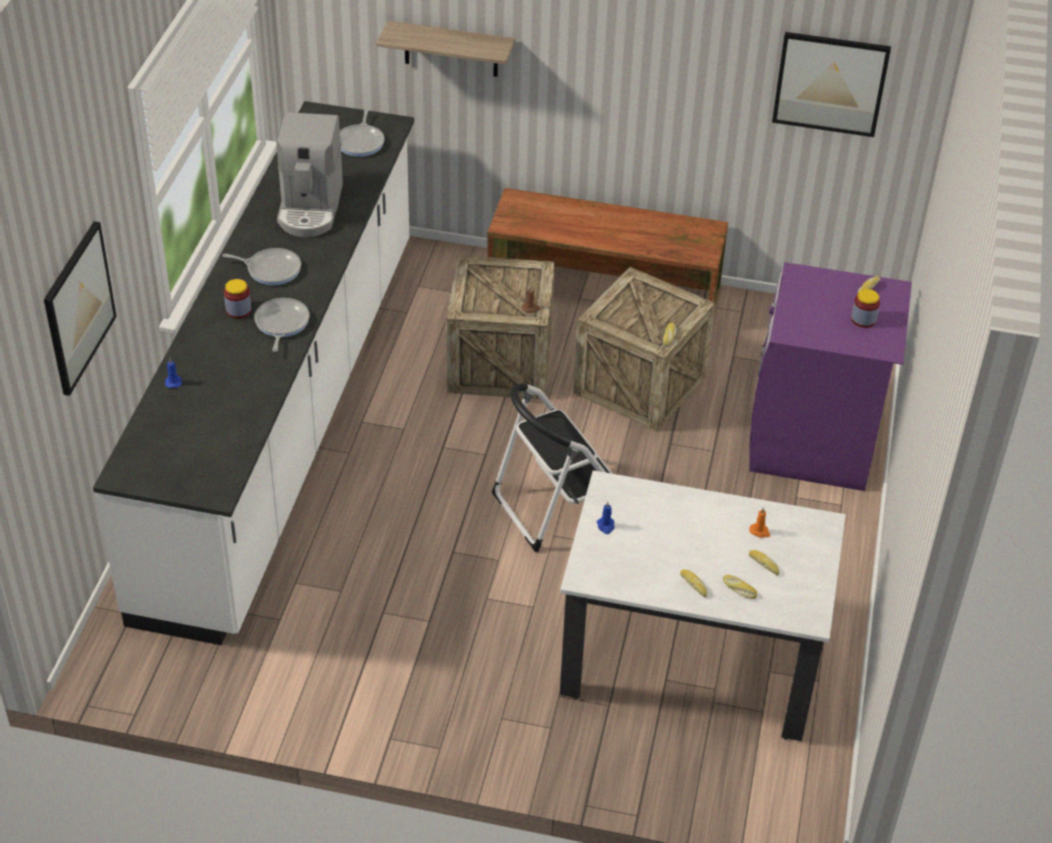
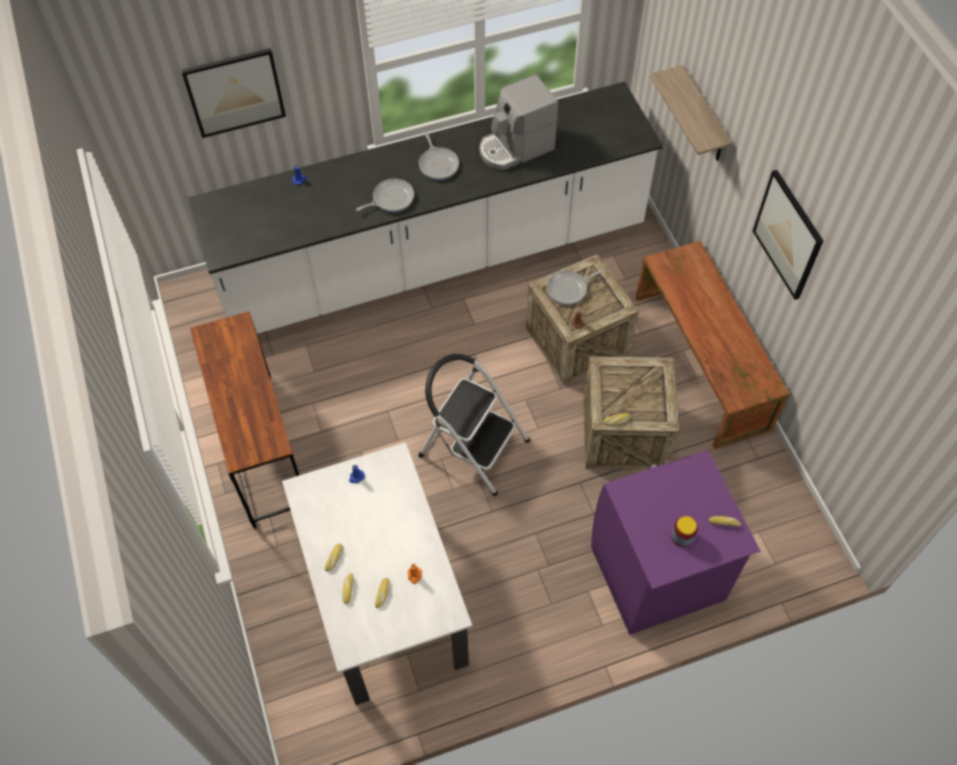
camera: 60 degrees right, 15 degrees up
jar [224,279,252,318] -> none
frying pan [340,109,385,157] -> frying pan moved to [547,270,603,305]
picture [772,32,891,137] -> picture moved to [753,170,823,300]
none -> brown desk [190,311,299,528]

